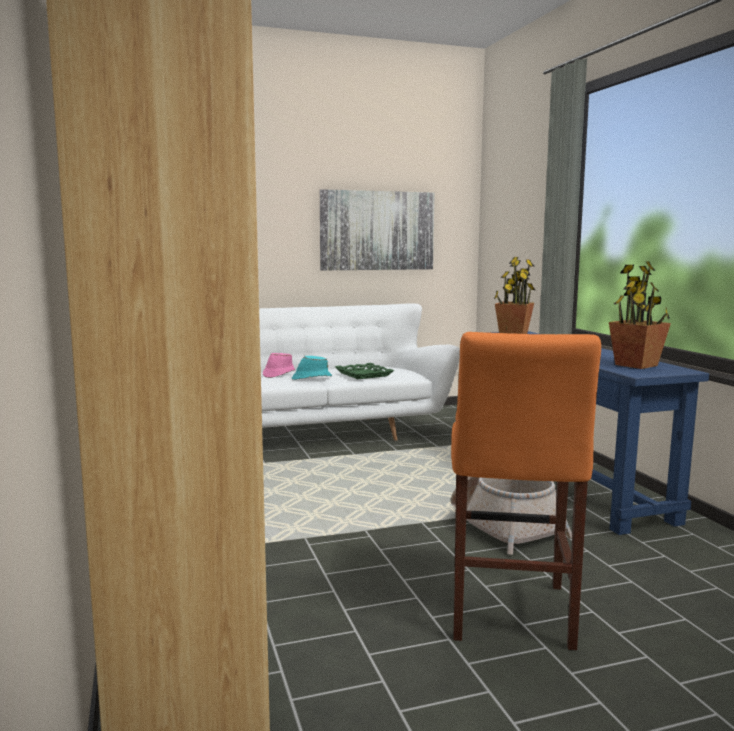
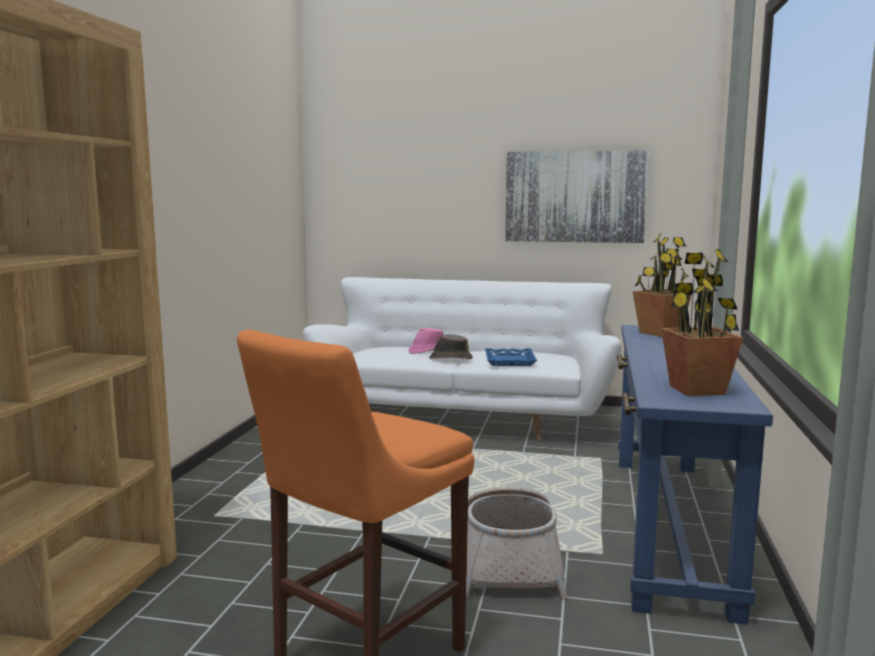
camera: 30 degrees right, 0 degrees up
turquoise hat [292,356,332,380] -> brown hat [429,334,473,359]
green tray [335,363,394,379] -> blue tray [485,348,537,366]

